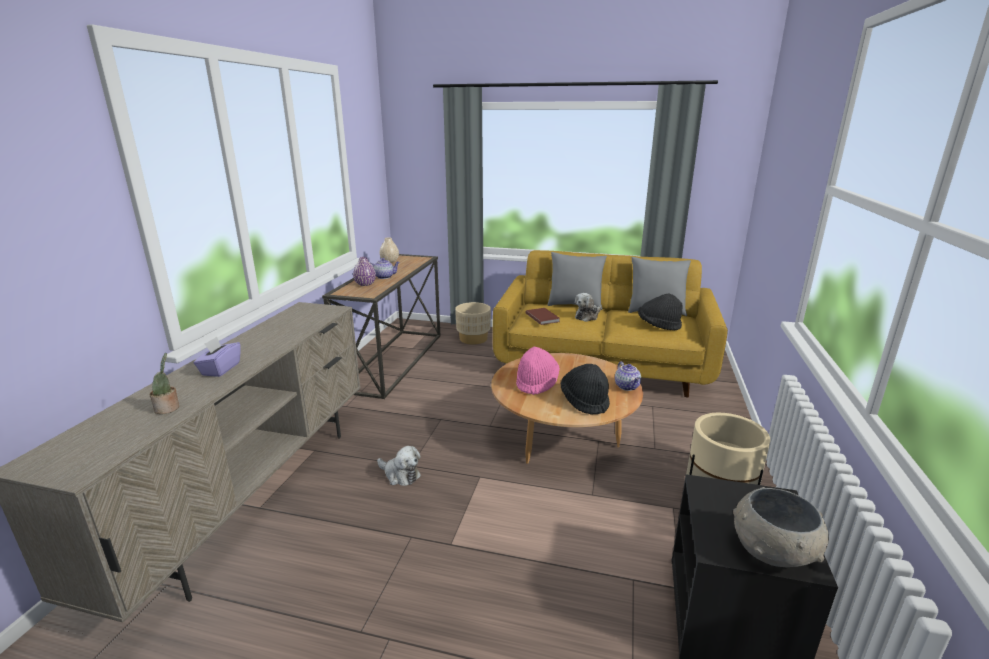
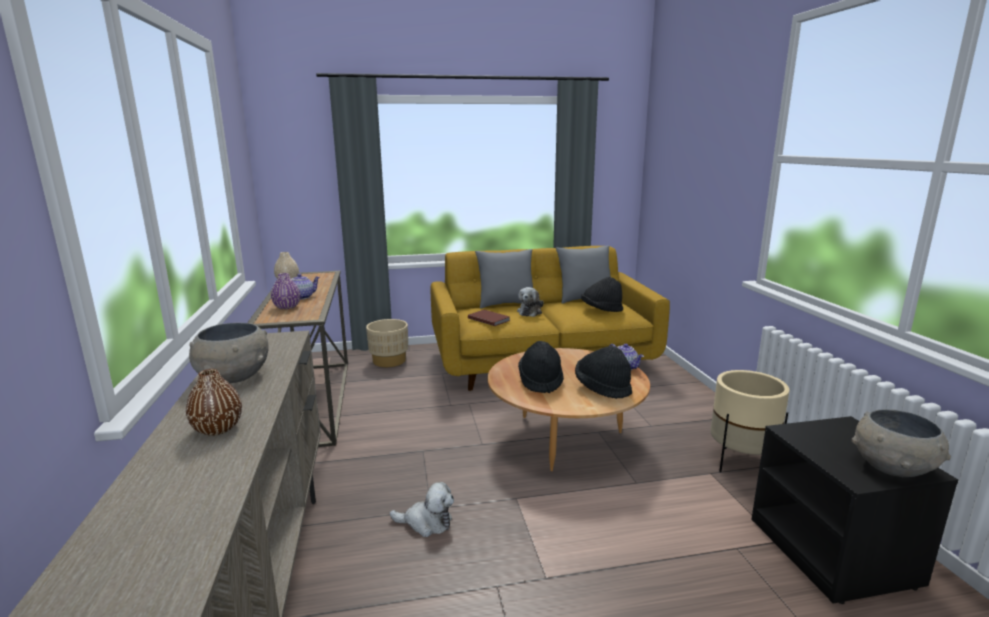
camera: 25 degrees left, 5 degrees down
potted plant [150,353,179,414] -> none
purple tissue box [193,336,240,377] -> brown vase [186,369,242,436]
pink hat [516,347,560,395] -> black hat [518,341,564,393]
none -> grey bowl [189,323,269,383]

